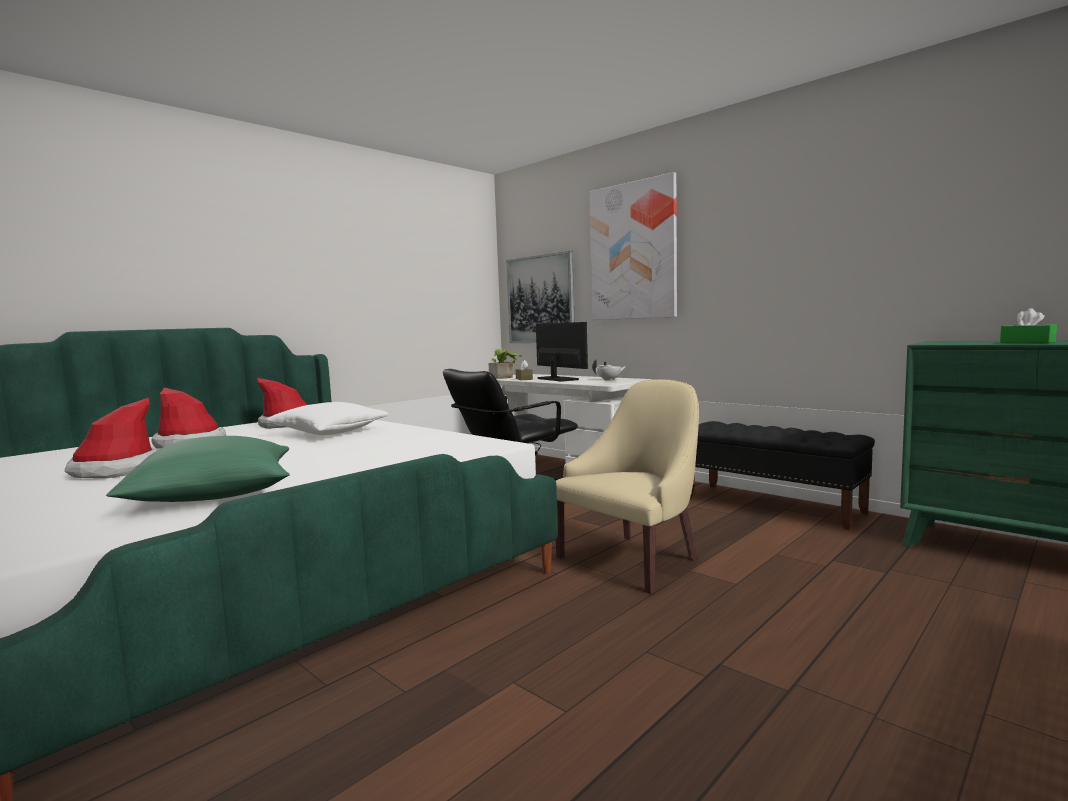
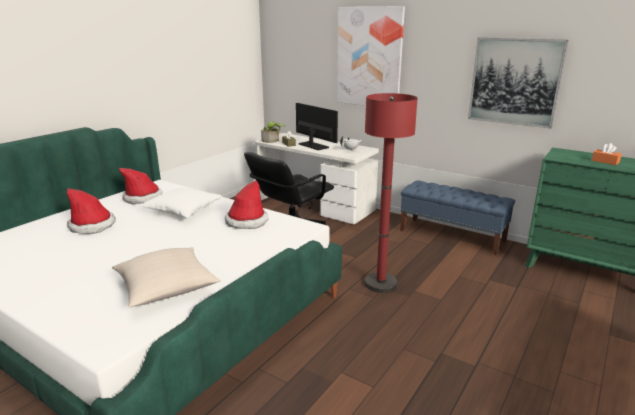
camera: 10 degrees left, 15 degrees up
hat [65,398,157,479] -> hat moved to [225,181,269,229]
green pillow [106,436,289,502] -> beige pillow [112,247,221,307]
picture [506,251,575,343] -> picture moved to [468,37,568,129]
beige armchair [555,379,699,594] -> red floor lamp [365,93,418,293]
black bench [690,421,875,530] -> blue bench [400,181,515,256]
green tissue box [1000,308,1057,343] -> orange tissue box [592,143,622,165]

